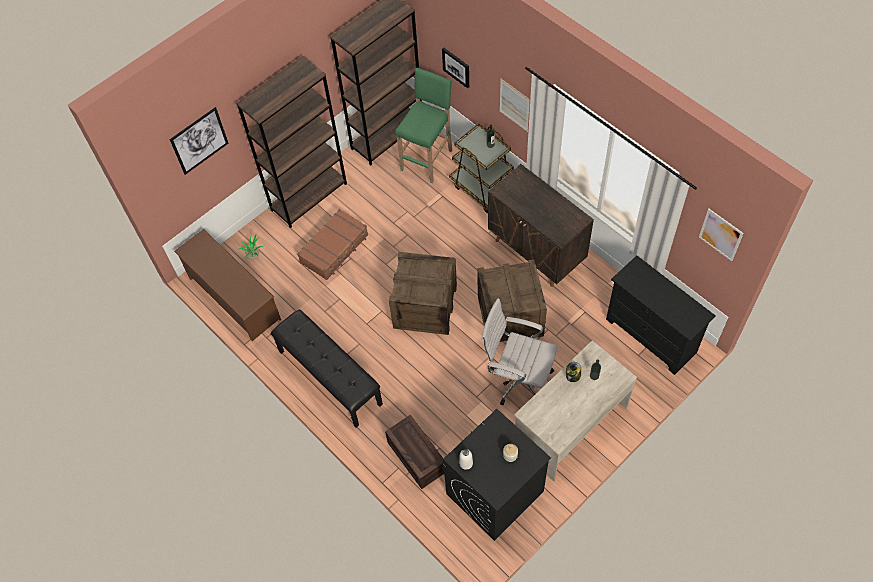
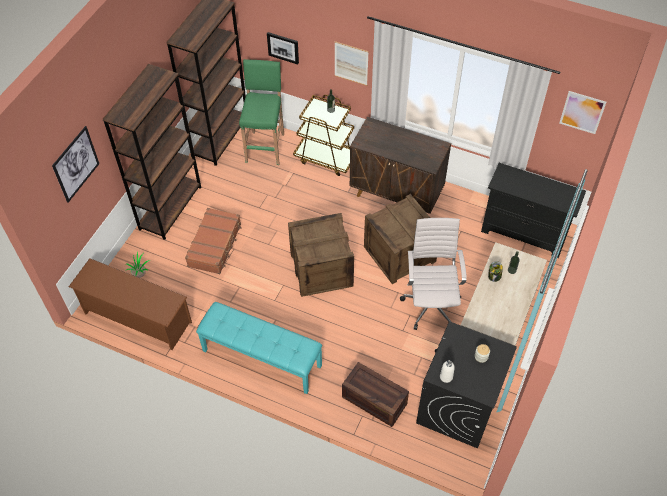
camera: 25 degrees left, 5 degrees down
black bench [271,309,383,428] -> turquoise bench [196,302,322,394]
white office chair [481,299,557,405] -> white office chair turned 90 degrees clockwise [400,218,467,330]

